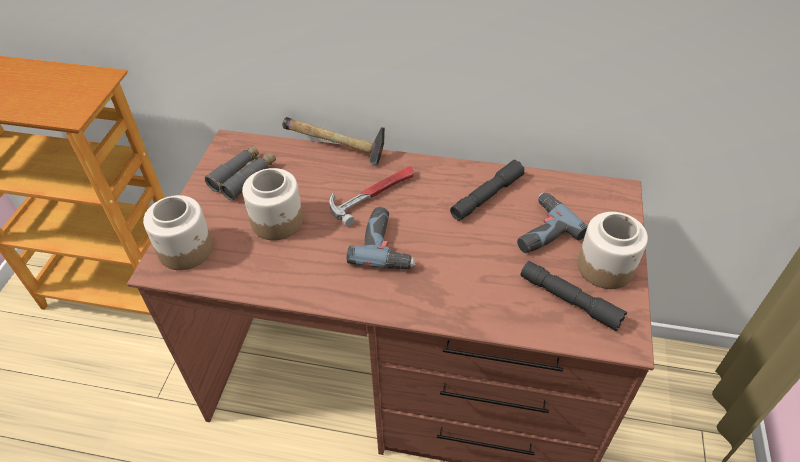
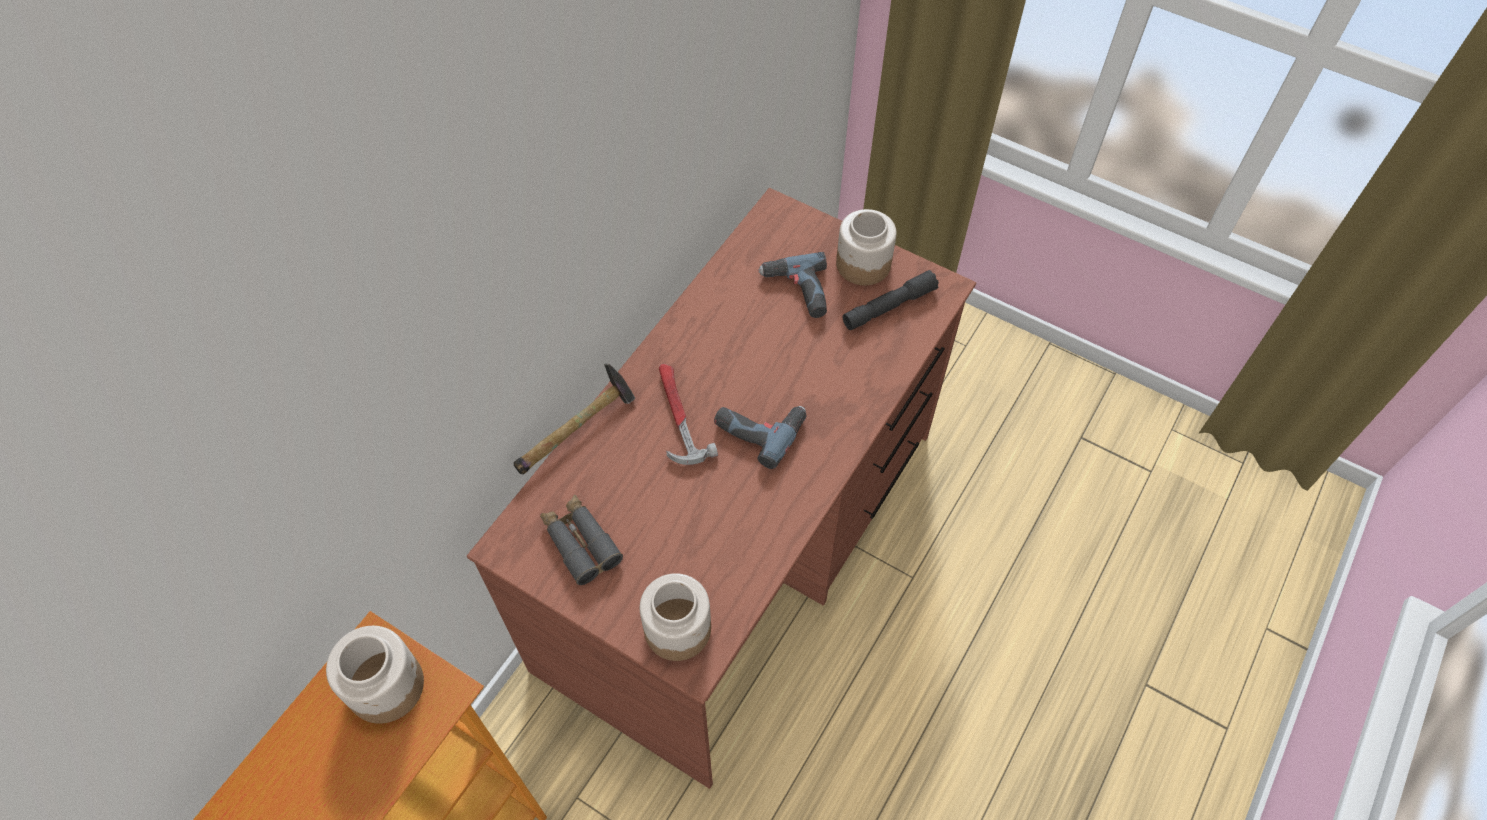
camera: 70 degrees left, 10 degrees up
jar [242,168,303,240] -> jar moved to [326,626,424,724]
grey flashlight [450,160,525,221] -> none

